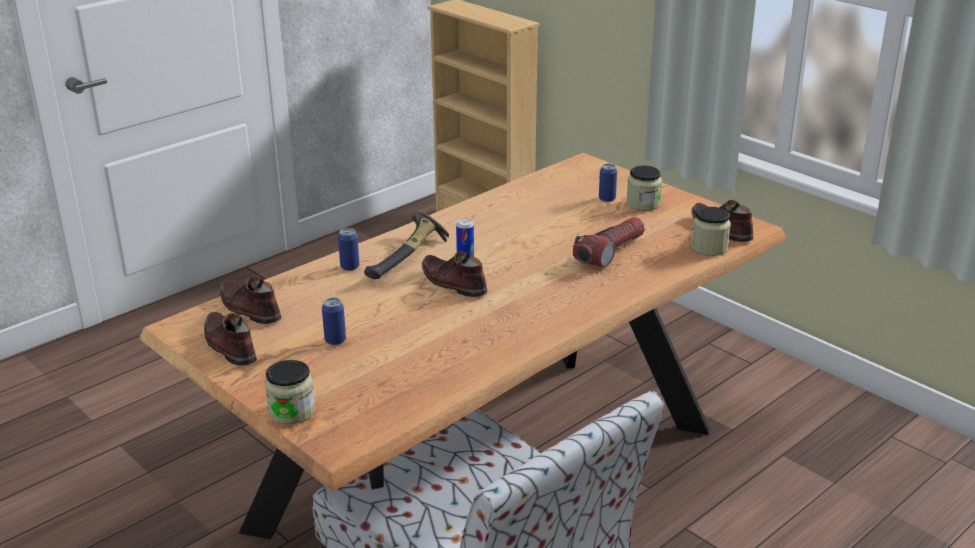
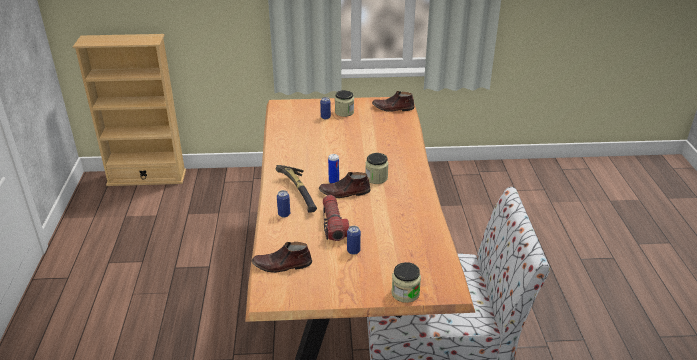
camera: 50 degrees left, 5 degrees up
brown shoe [204,312,257,366] -> none
flashlight [573,217,645,268] -> flashlight moved to [323,195,349,241]
jar [691,207,731,256] -> jar moved to [366,153,388,184]

